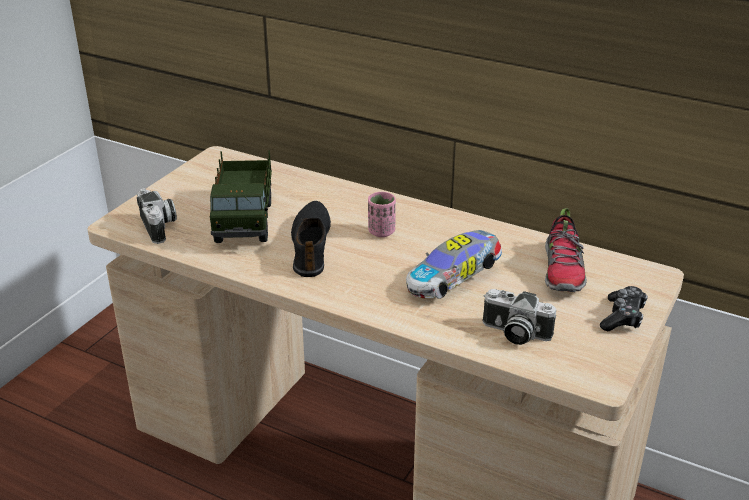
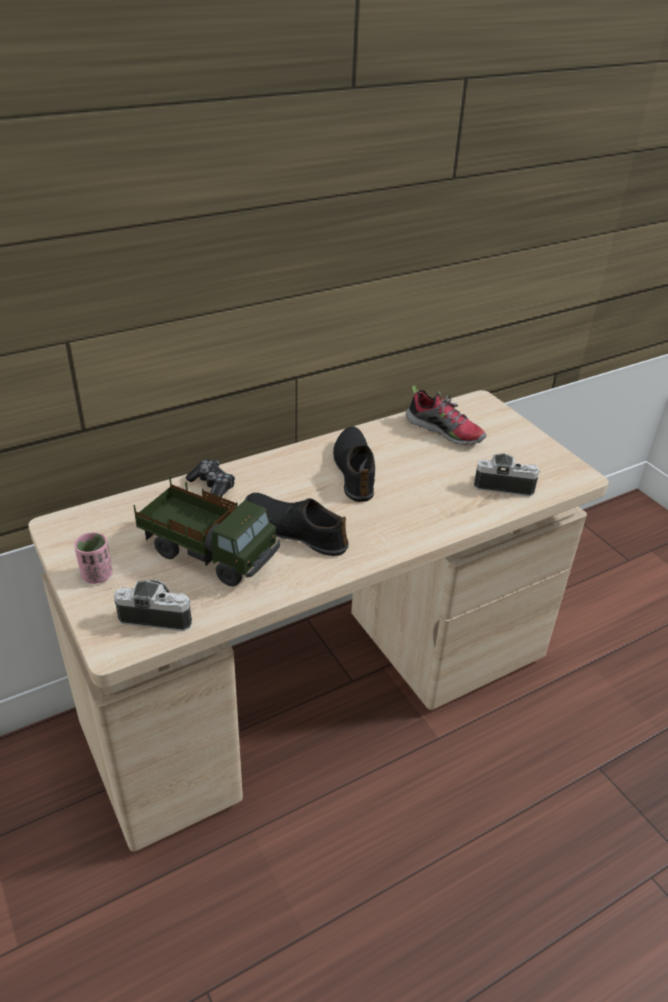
camera: 60 degrees left, 5 degrees up
pink cup [368,192,396,237] -> pink cup moved to [74,532,113,584]
toy car [406,230,502,299] -> none
camera [482,289,556,345] -> camera turned 135 degrees counterclockwise [474,453,540,497]
game controller [600,286,648,332] -> game controller moved to [186,459,235,503]
none -> black shoe [333,426,375,502]

